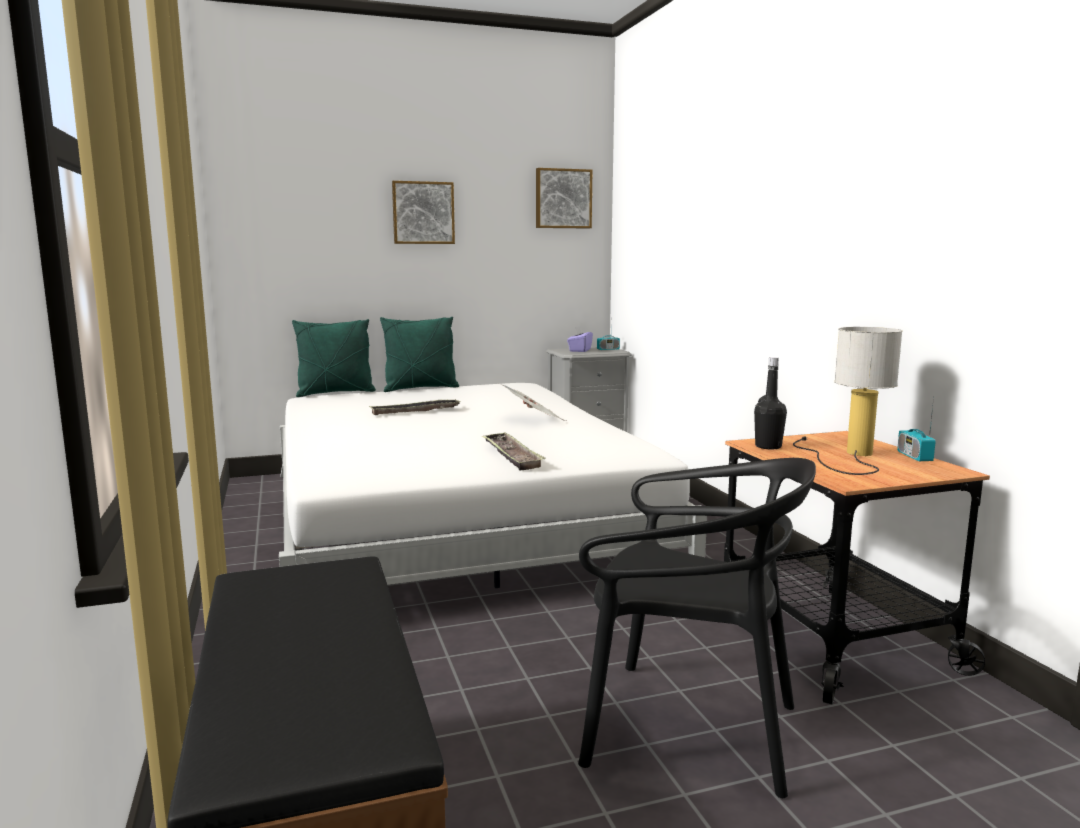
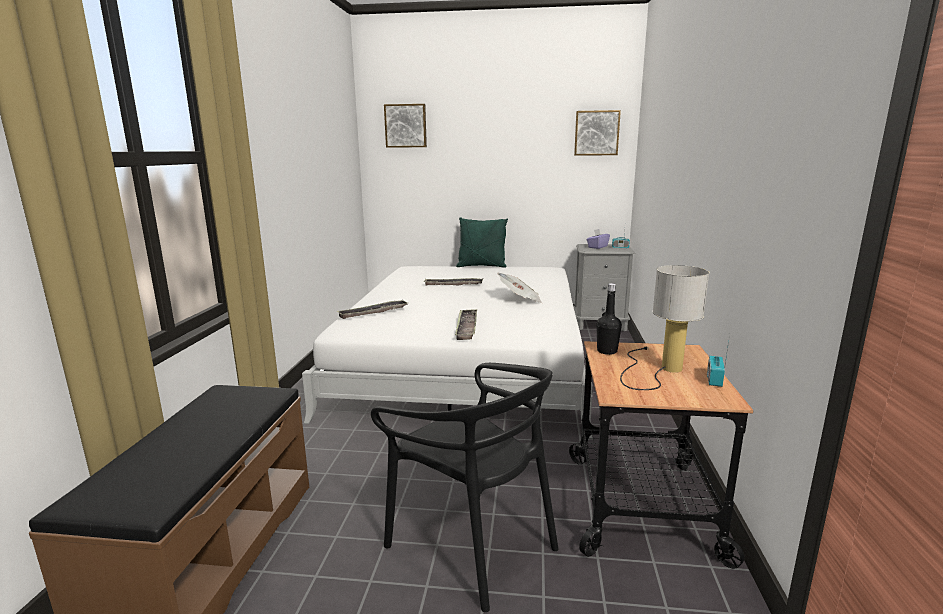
camera: 25 degrees right, 5 degrees up
green pillow [292,319,376,397] -> none
picture [392,181,455,244] -> picture moved to [384,104,427,148]
none -> tray [337,300,408,319]

